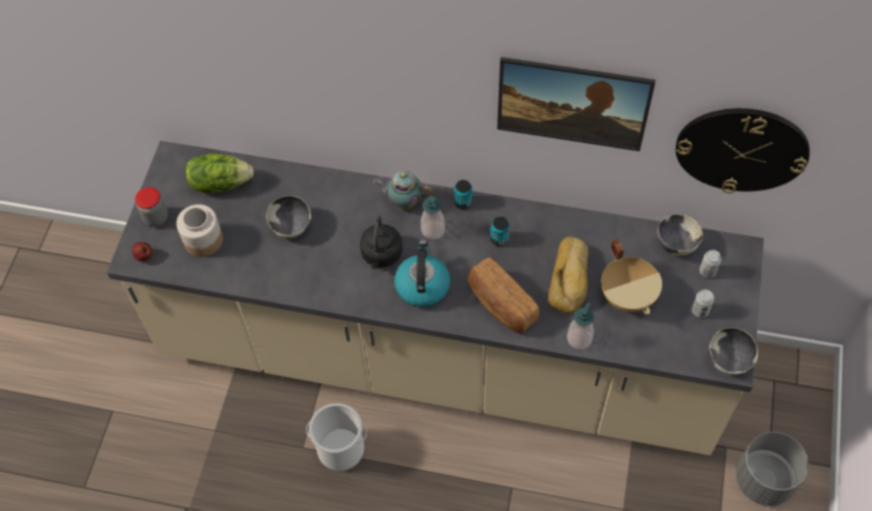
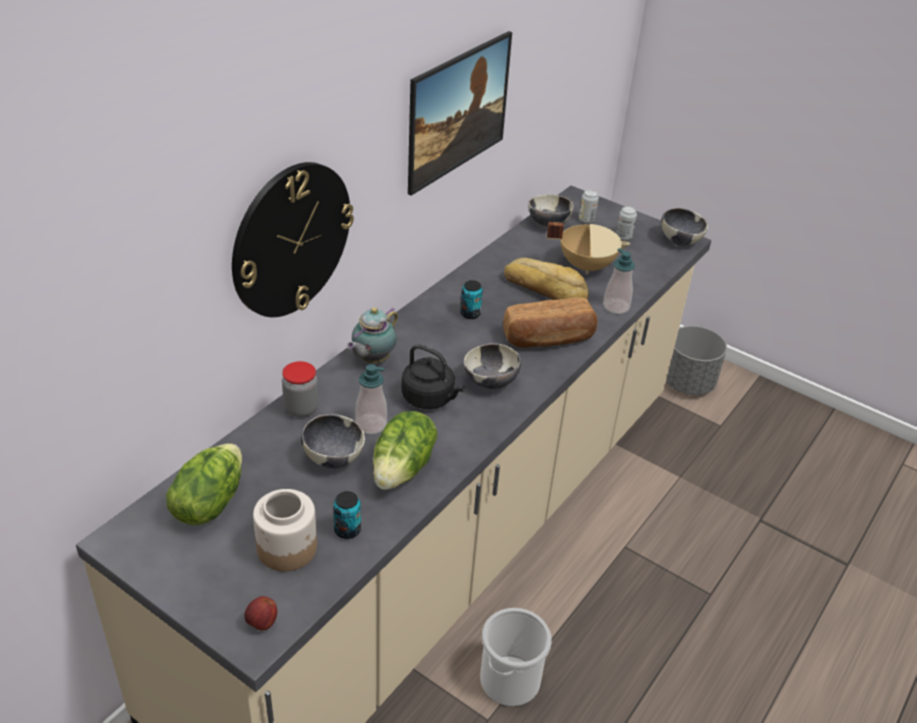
camera: 70 degrees left, 20 degrees down
jar [135,187,168,227] -> jar moved to [282,361,319,418]
kettle [394,240,450,307] -> bowl [464,343,521,389]
soap dispenser [421,196,445,240] -> soap dispenser moved to [355,364,387,434]
can [454,180,472,209] -> can moved to [333,491,361,539]
wall clock [676,108,810,193] -> wall clock moved to [232,162,354,317]
none -> lettuce [373,411,437,490]

